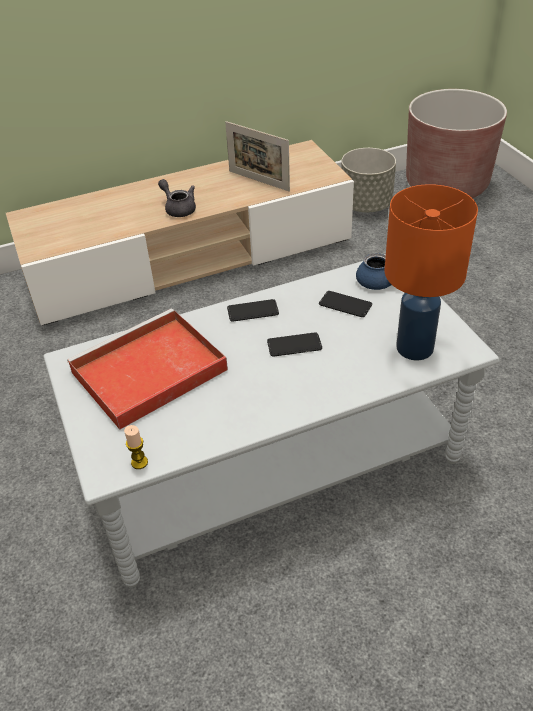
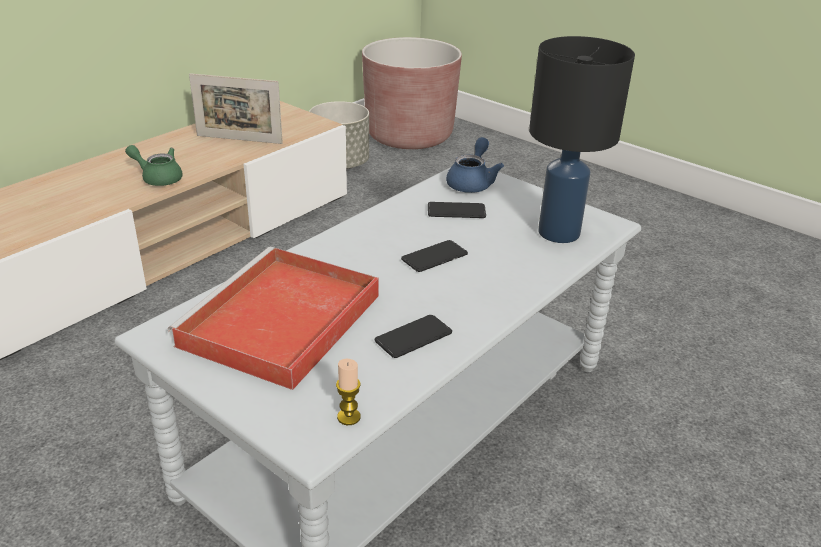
camera: 30 degrees left, 10 degrees down
grey teapot [158,179,196,217] -> green teapot [125,145,182,186]
phone [227,299,279,322] -> phone moved to [375,315,452,358]
orange table lamp [385,184,478,360] -> black table lamp [529,36,635,243]

